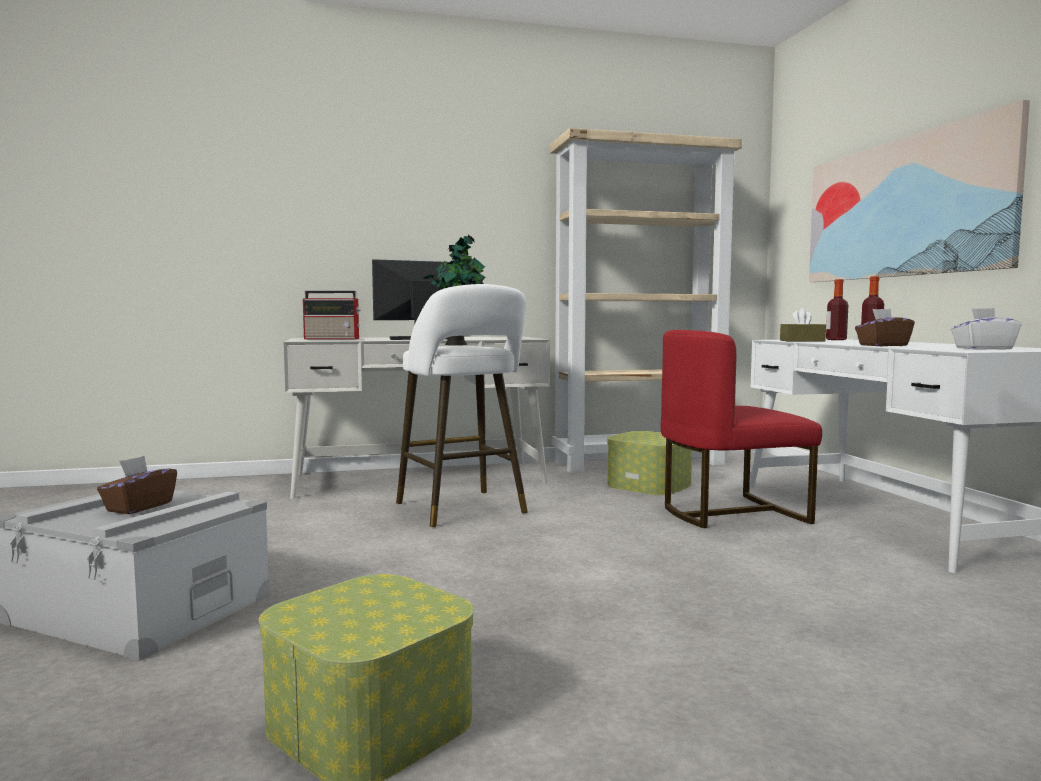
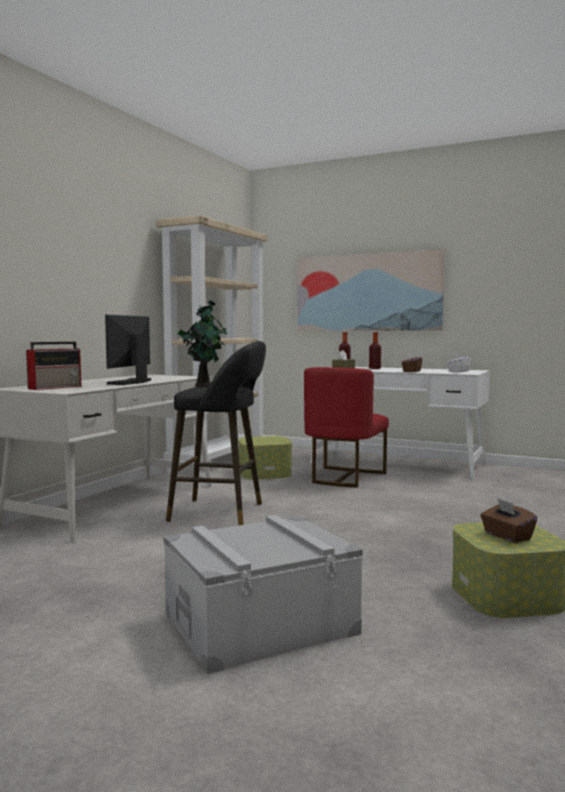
camera: 50 degrees left, 0 degrees up
brown tissue box [97,456,177,514] -> brown tissue box moved to [480,499,537,543]
white stool [396,284,528,527] -> black stool [166,341,266,526]

